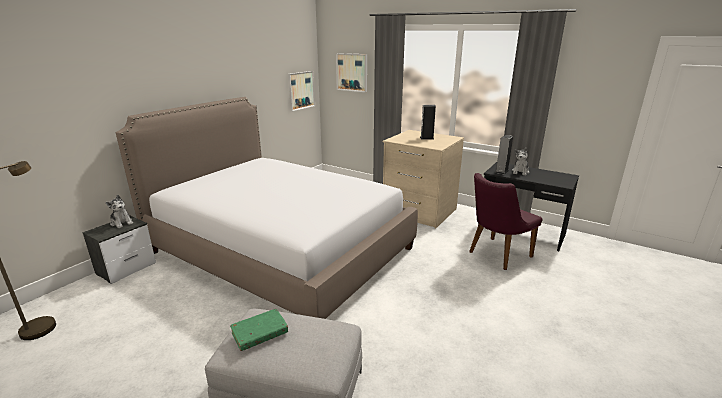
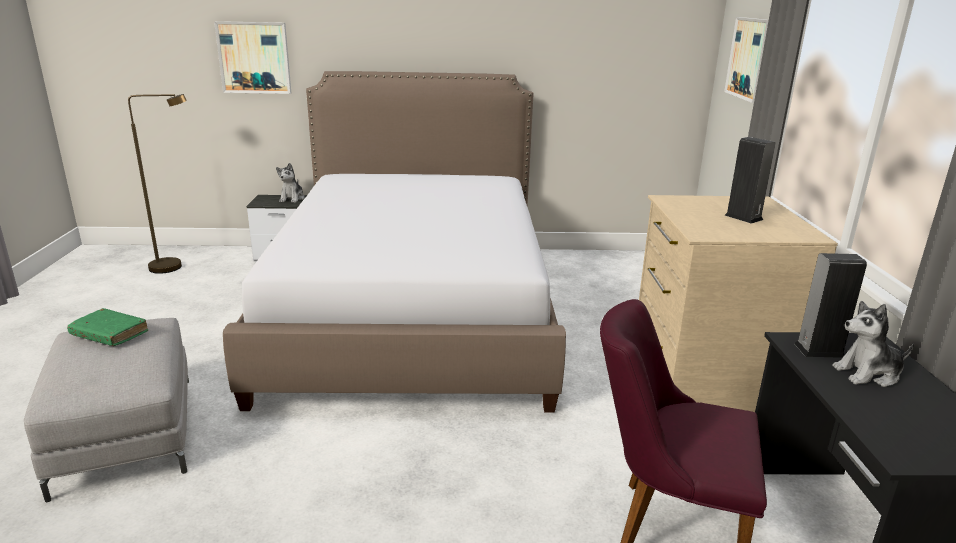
camera: 55 degrees right, 0 degrees up
picture [288,71,315,111] -> picture moved to [214,21,291,94]

